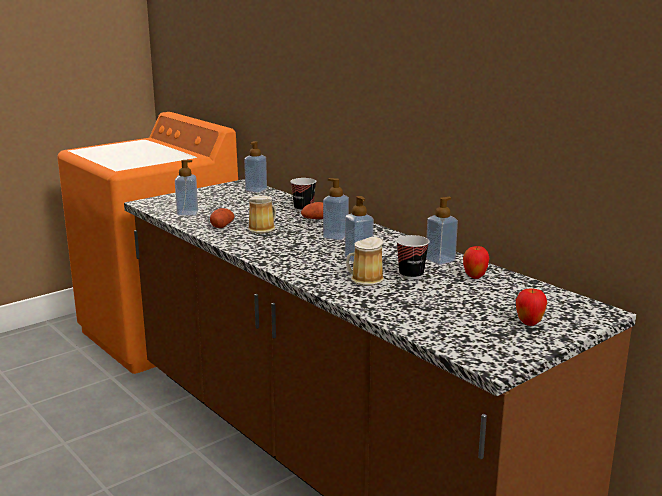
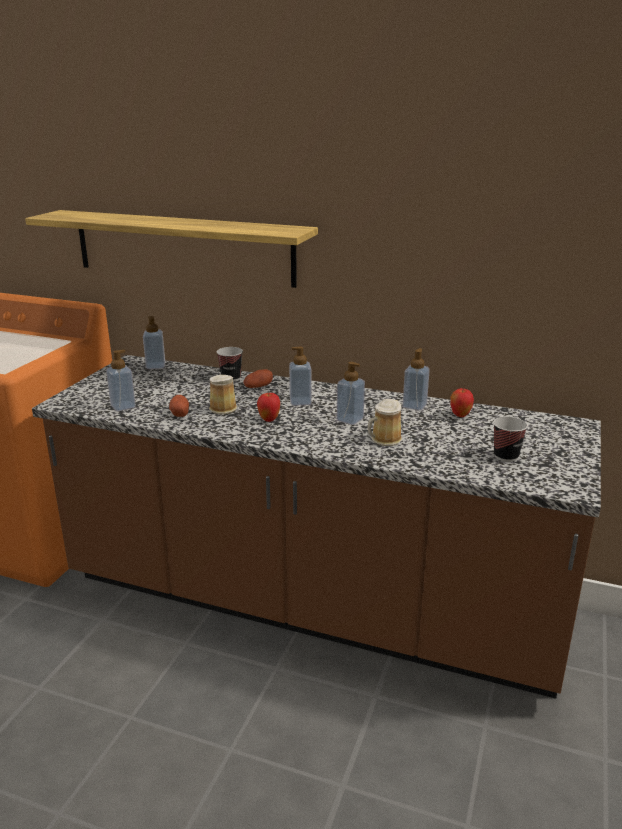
camera: 30 degrees left, 5 degrees up
cup [396,235,430,279] -> cup moved to [493,417,528,462]
apple [516,288,547,326] -> apple moved to [257,393,280,422]
none -> shelf [25,210,318,288]

